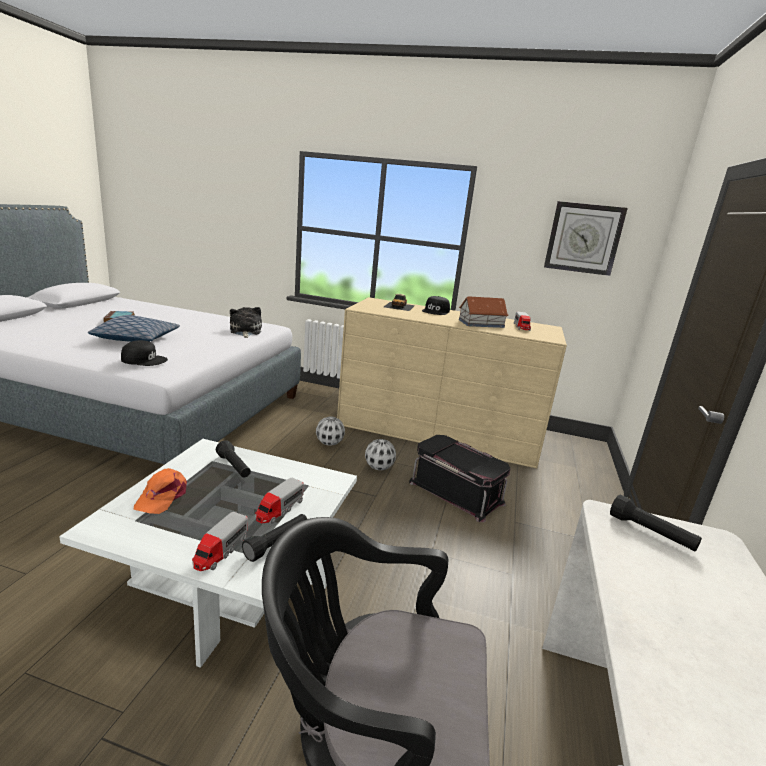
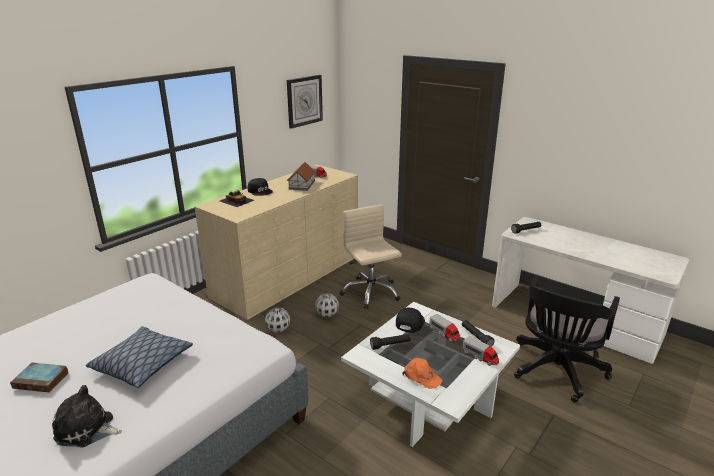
camera: 65 degrees left, 5 degrees up
black cap [121,340,168,366] -> black cap moved to [396,308,425,333]
plush toy [230,307,262,338] -> plush toy moved to [52,385,122,448]
black storage box [409,435,511,522] -> beige office chair [340,204,402,309]

